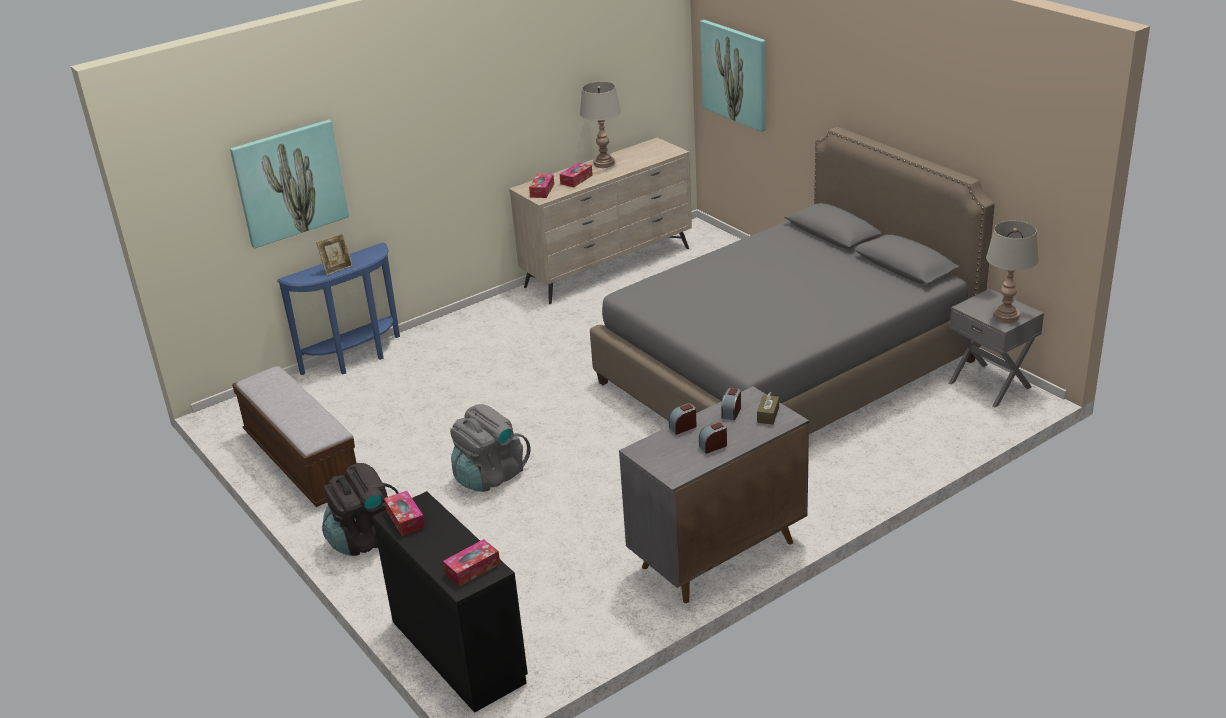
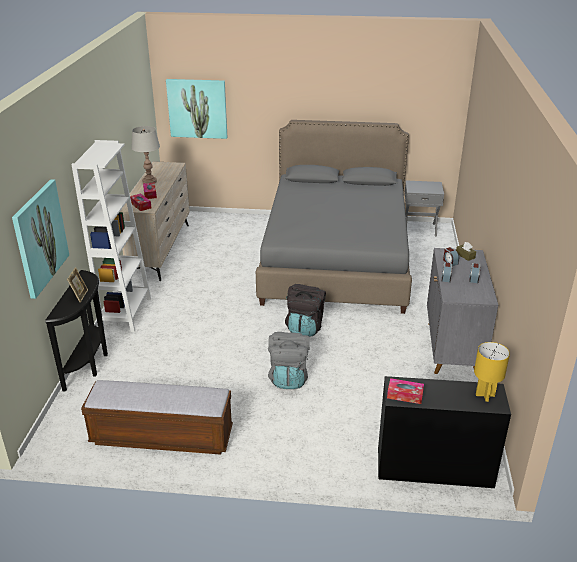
camera: 50 degrees left, 0 degrees up
blue console table [277,242,400,375] -> black console table [45,270,108,392]
black backpack [322,463,399,556] -> black backpack moved to [285,284,326,337]
tissue box [443,539,500,587] -> yellow table lamp [474,342,510,402]
grey table lamp [986,221,1039,323] -> none
none -> white bookcase [72,140,151,332]

